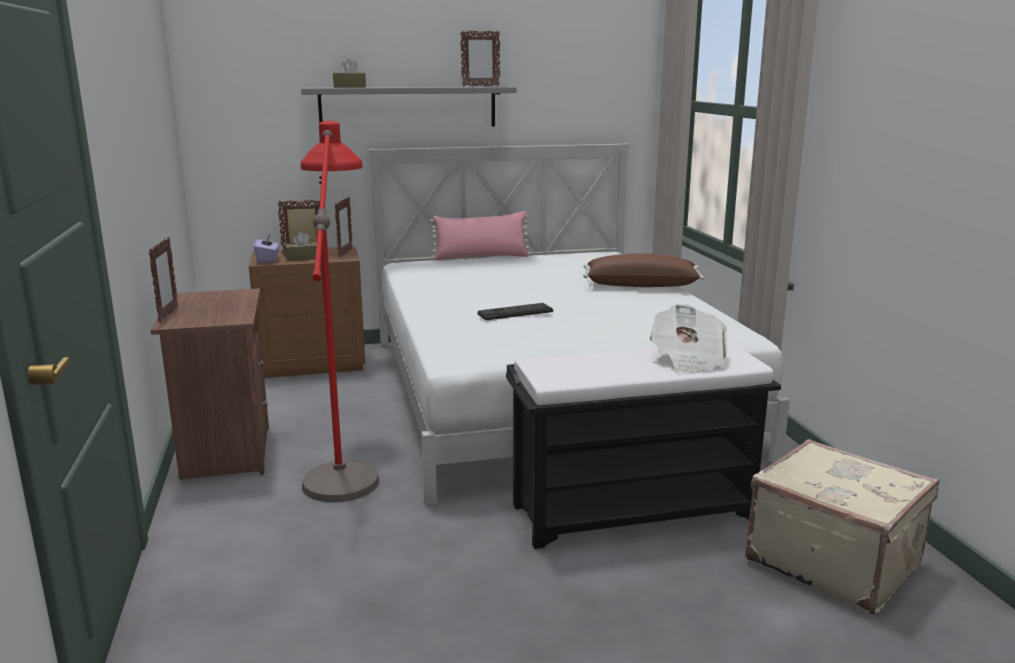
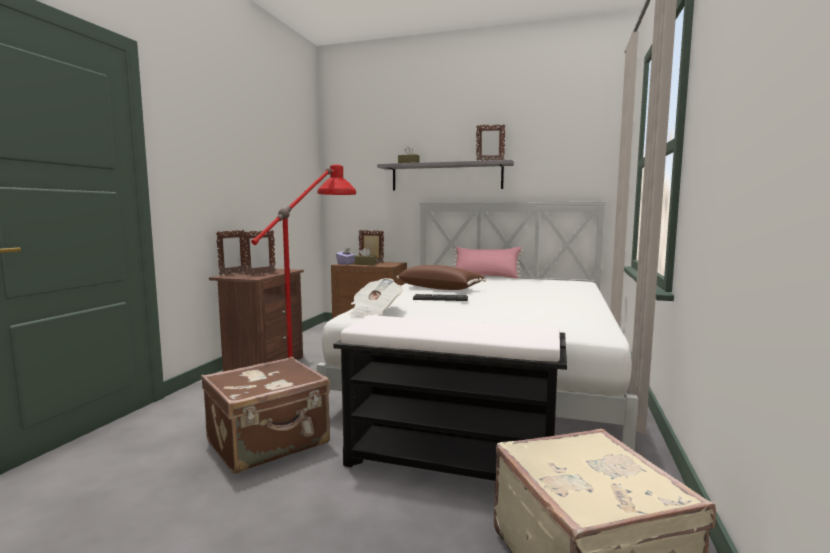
camera: 30 degrees right, 10 degrees down
picture frame [335,197,353,257] -> picture frame moved to [242,230,276,275]
brown pillow [583,253,704,287] -> brown pillow moved to [397,265,486,290]
newspaper [649,304,728,375] -> newspaper moved to [349,278,402,317]
none -> brown suitcase [201,356,330,474]

